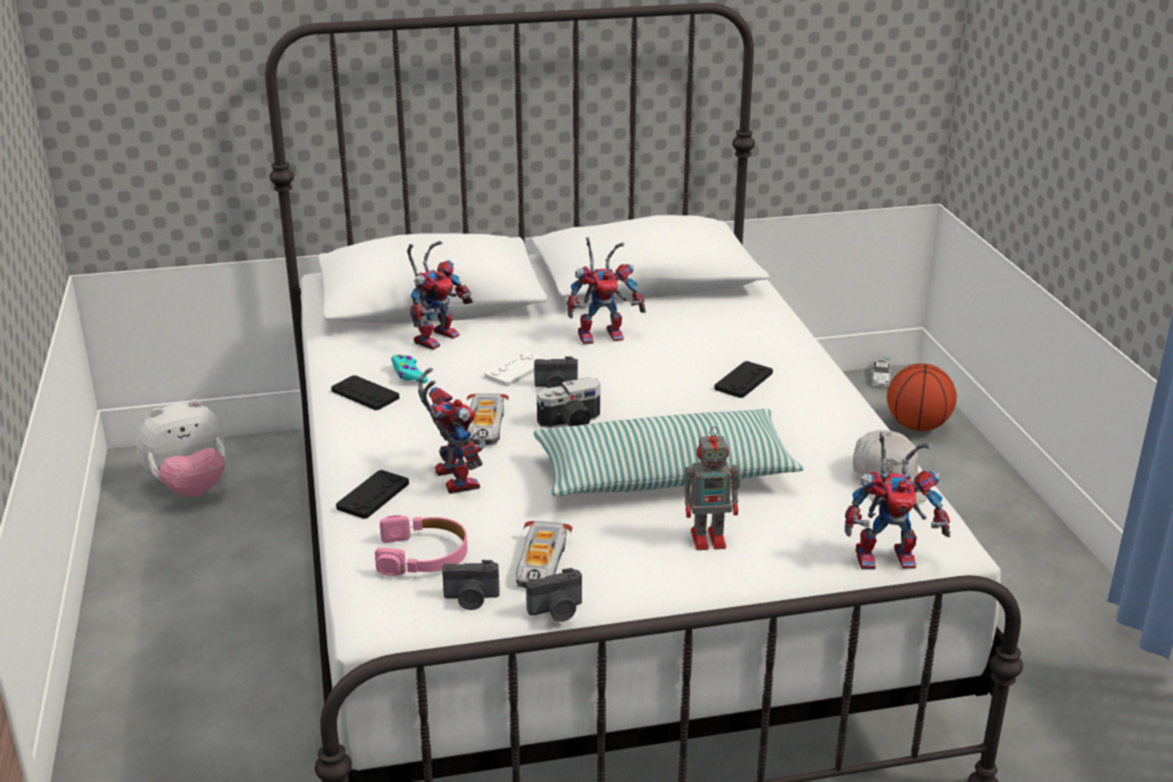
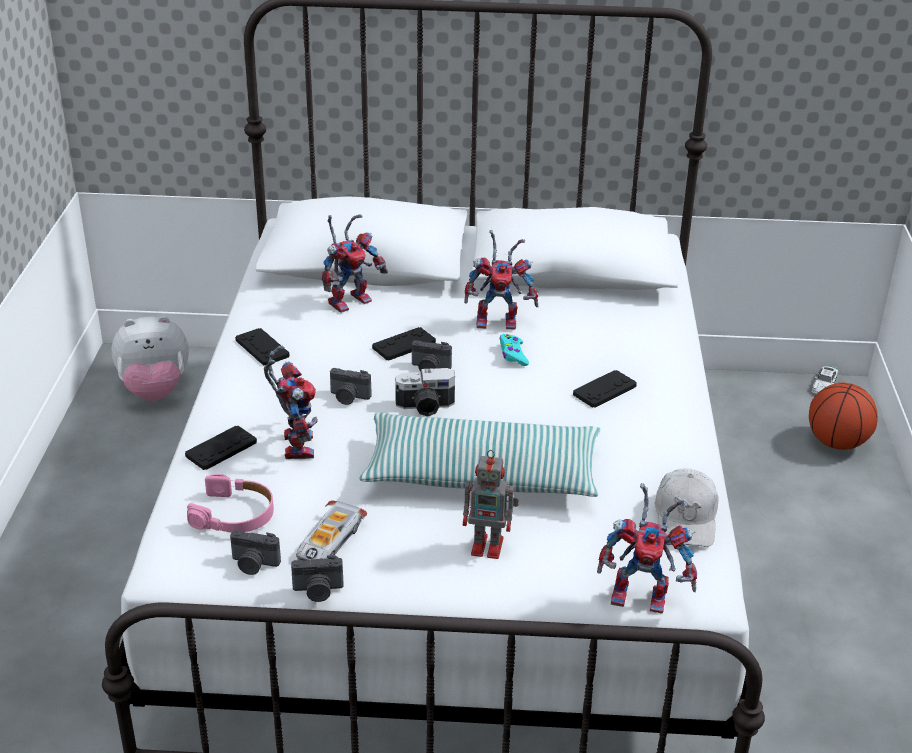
camera: 15 degrees right, 5 degrees up
turquoise game controller [391,355,428,384] -> turquoise game controller moved to [500,334,529,366]
toy car [467,394,509,445] -> camera [330,368,372,405]
white game controller [485,351,548,387] -> black game controller [372,327,436,360]

